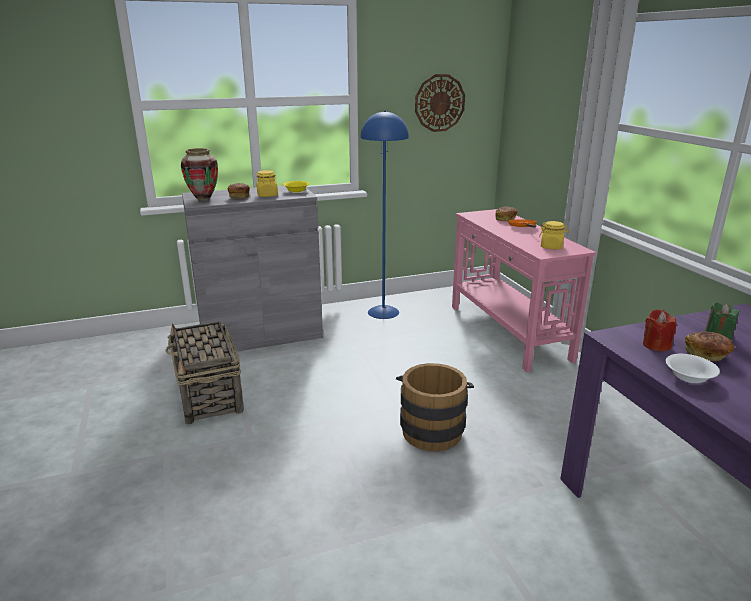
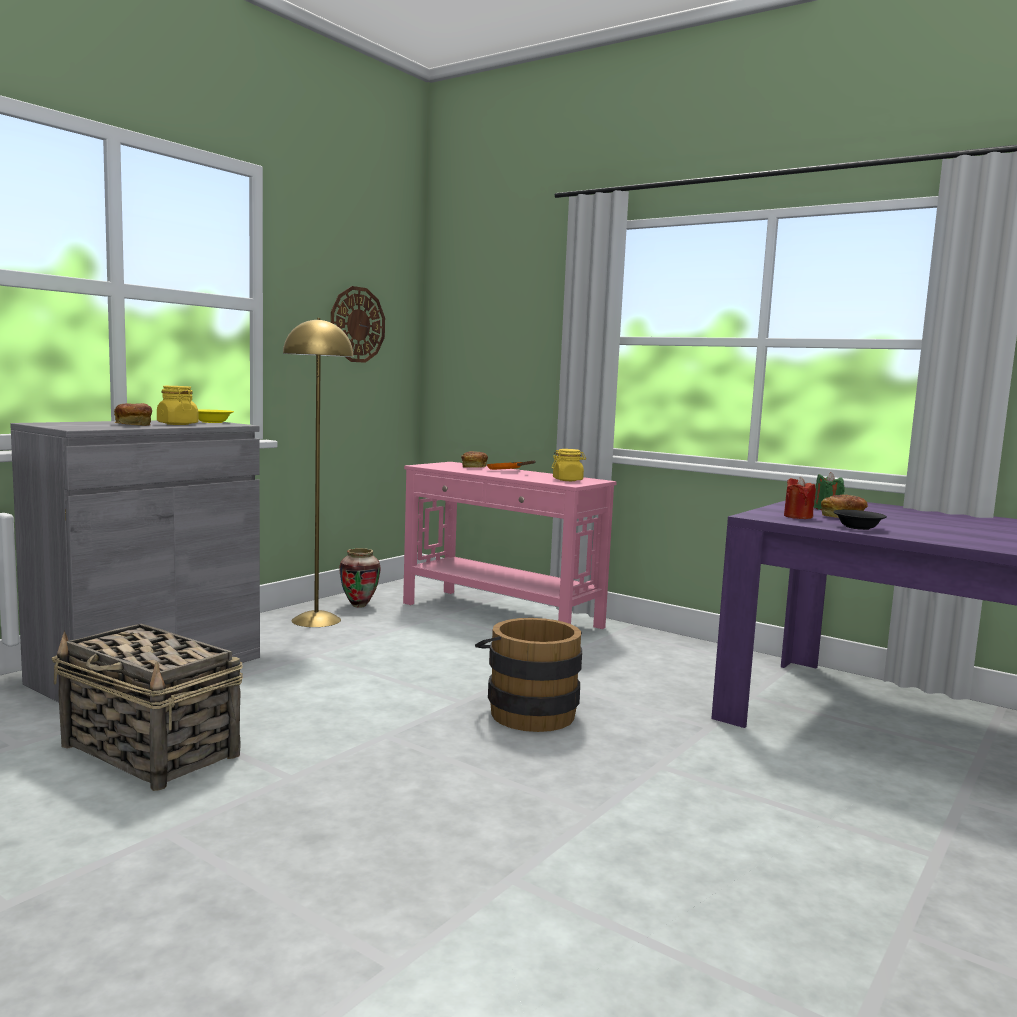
camera: 35 degrees left, 15 degrees down
vase [181,148,218,201] -> vase moved to [339,548,381,608]
blue floor lamp [360,110,409,319] -> yellow floor lamp [283,318,353,627]
white bowl [666,354,720,383] -> black bowl [833,510,887,530]

